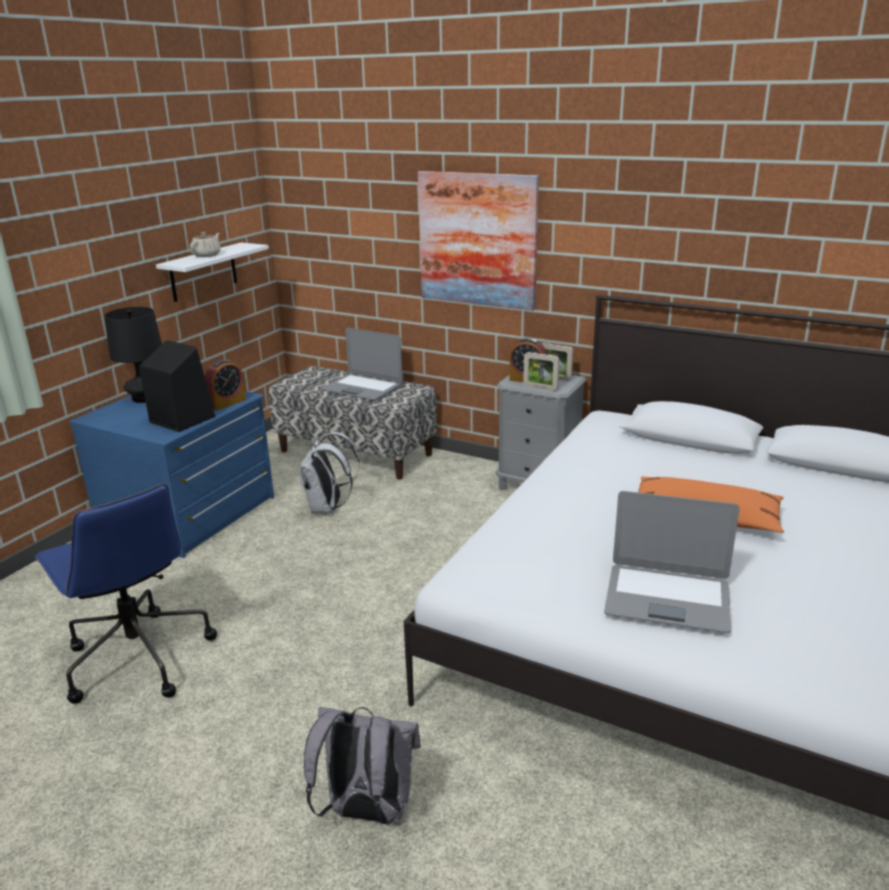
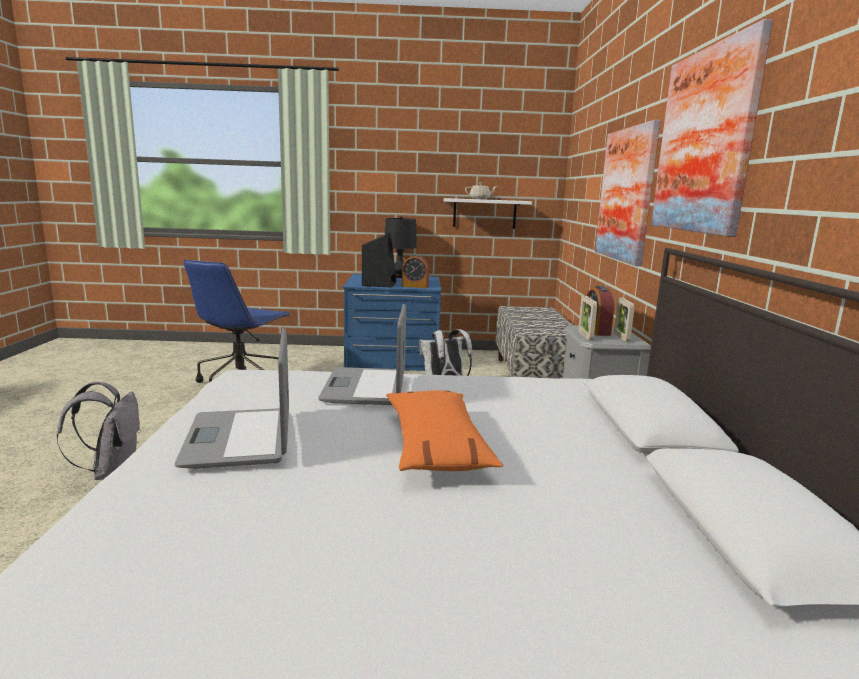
camera: 60 degrees right, 10 degrees down
laptop [321,328,402,400] -> laptop moved to [318,304,406,405]
none -> picture [651,19,773,237]

